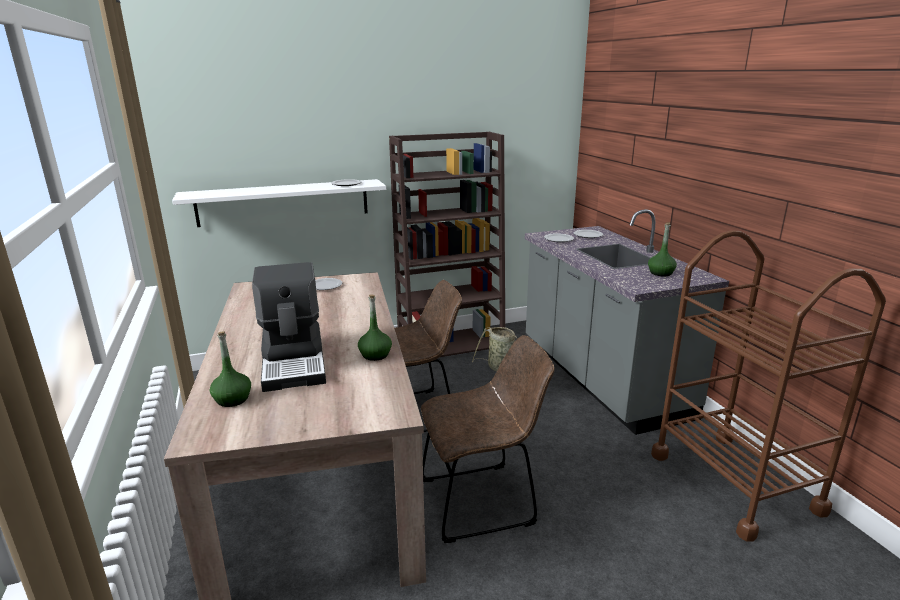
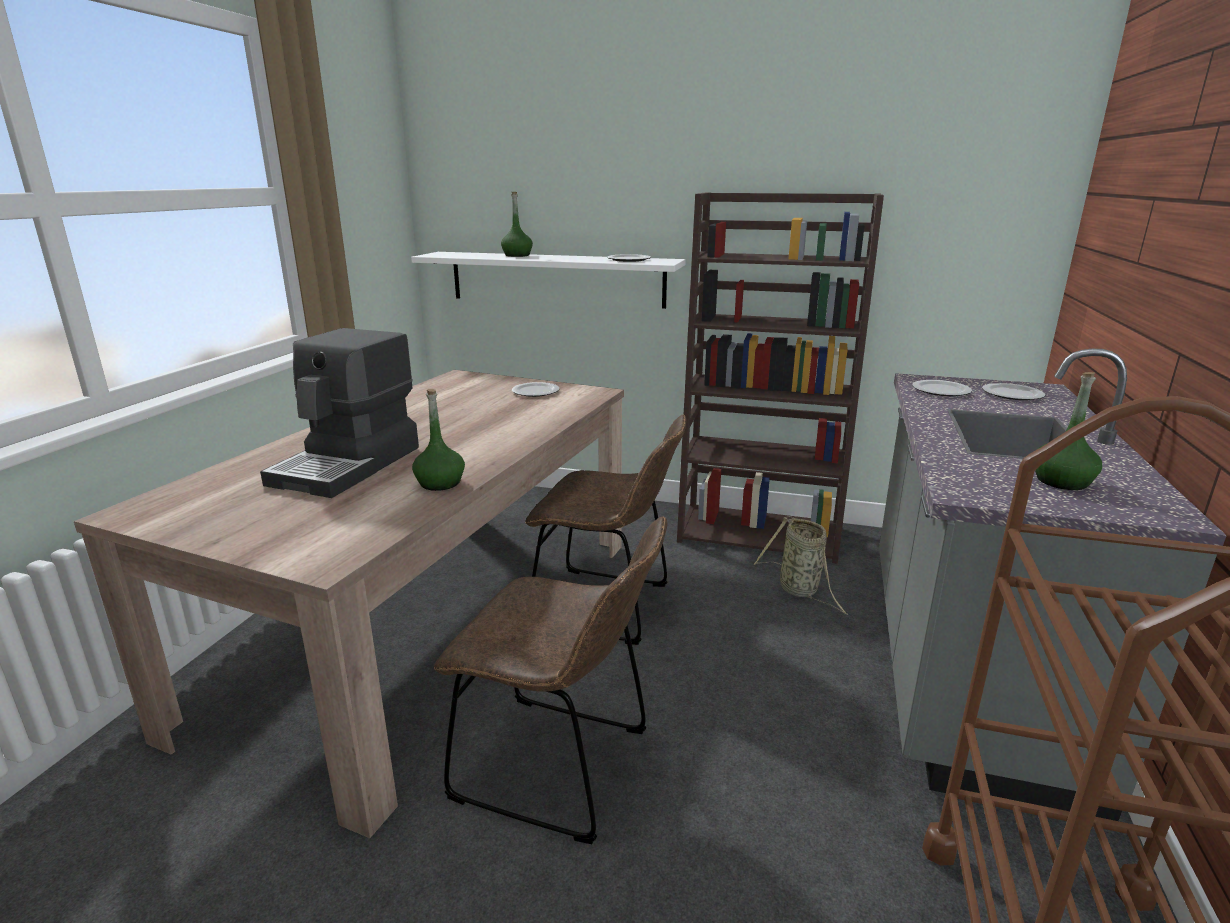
camera: 35 degrees right, 0 degrees up
green bottle [210,331,251,407] -> green bottle moved to [501,192,533,257]

